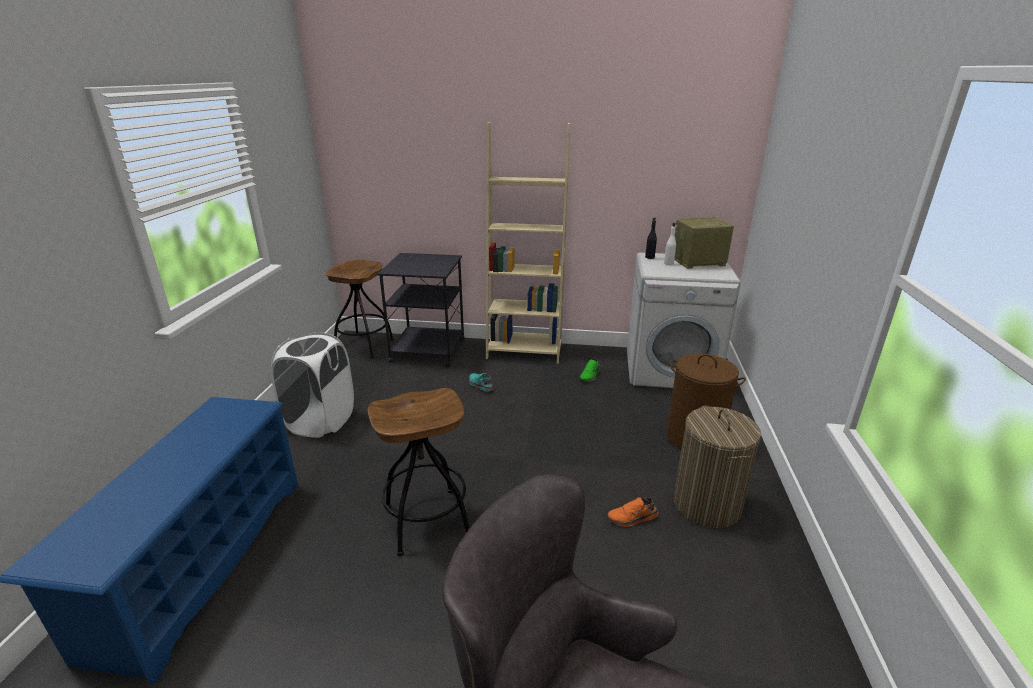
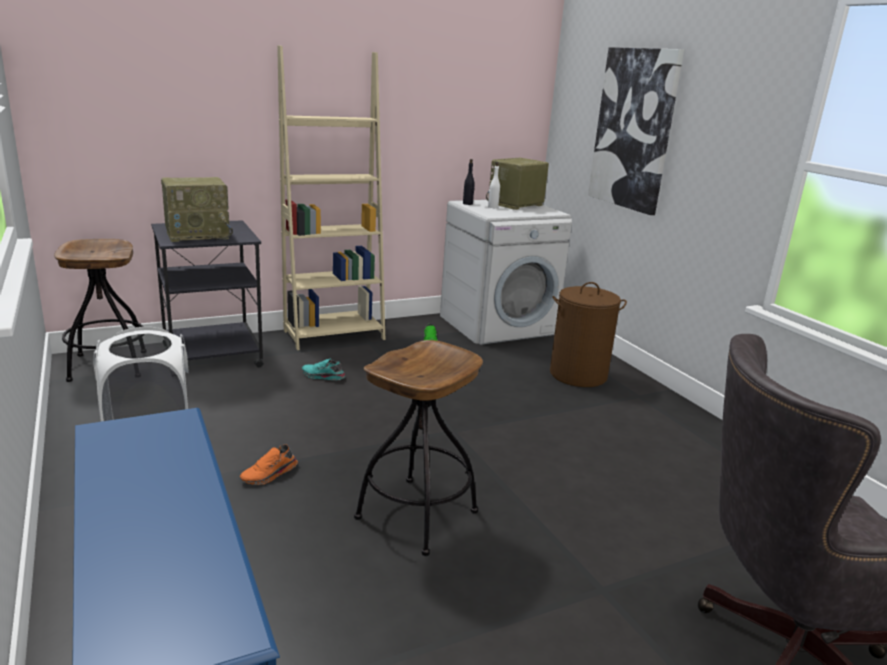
camera: 35 degrees left, 5 degrees down
orange shoe [607,497,658,527] -> orange shoe moved to [240,445,298,485]
laundry basket [674,406,761,528] -> none
none -> radio [161,177,233,242]
none -> picture [588,47,684,215]

